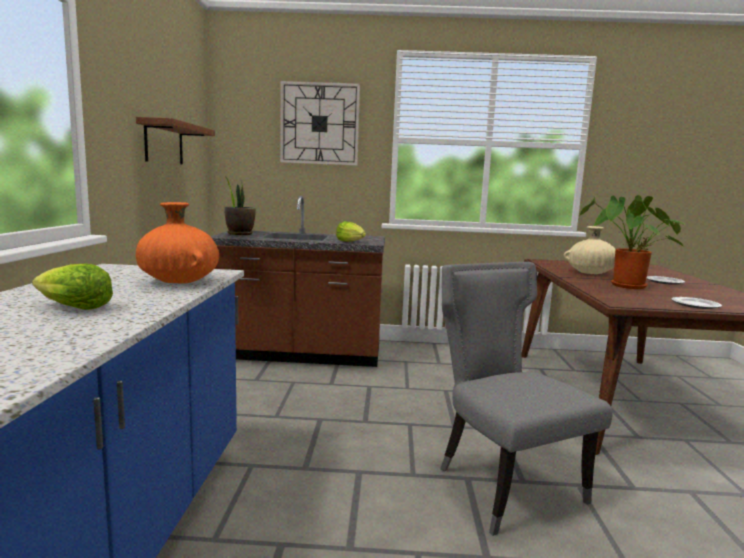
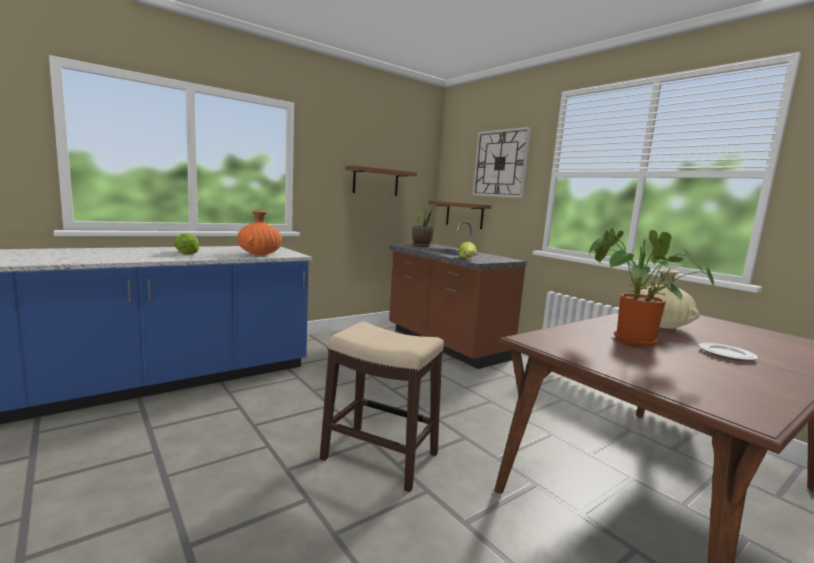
camera: 50 degrees right, 0 degrees up
grey chair [440,262,612,536] -> stool [320,322,444,492]
plate [671,297,722,309] -> none
none -> brown shelf [428,201,491,229]

